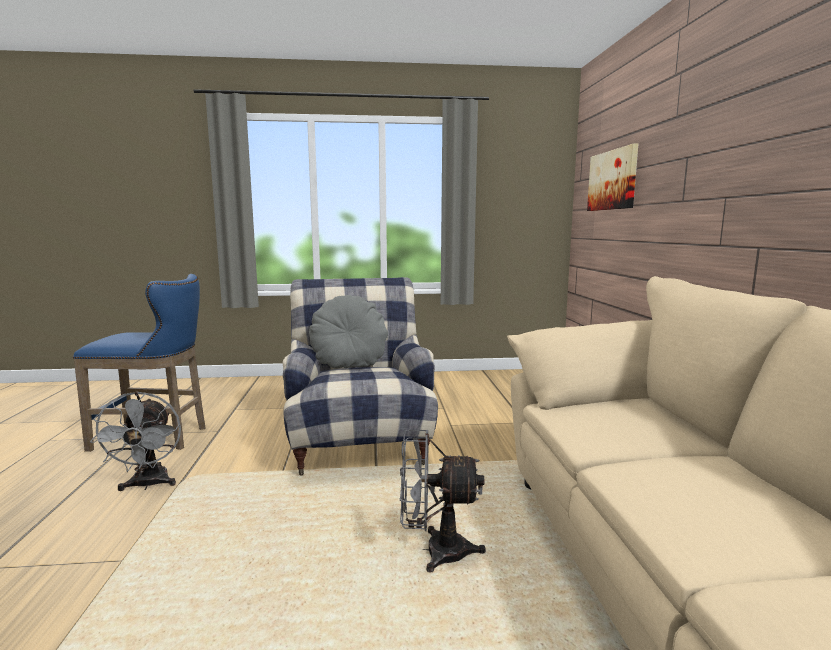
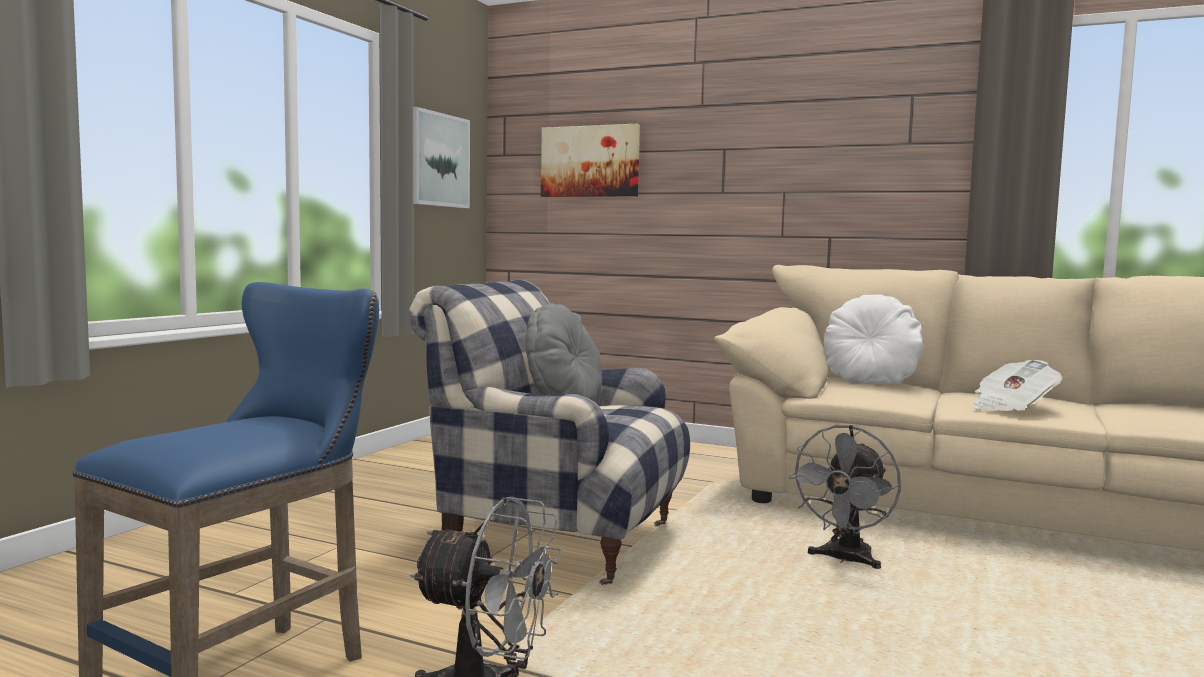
camera: 60 degrees left, 5 degrees down
none -> picture [413,107,470,208]
none -> white pillow [824,294,923,385]
none -> newspaper [972,360,1062,411]

